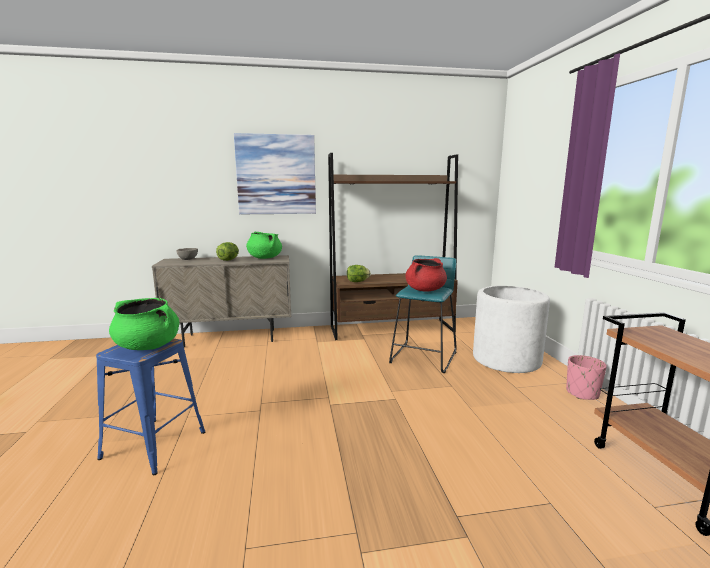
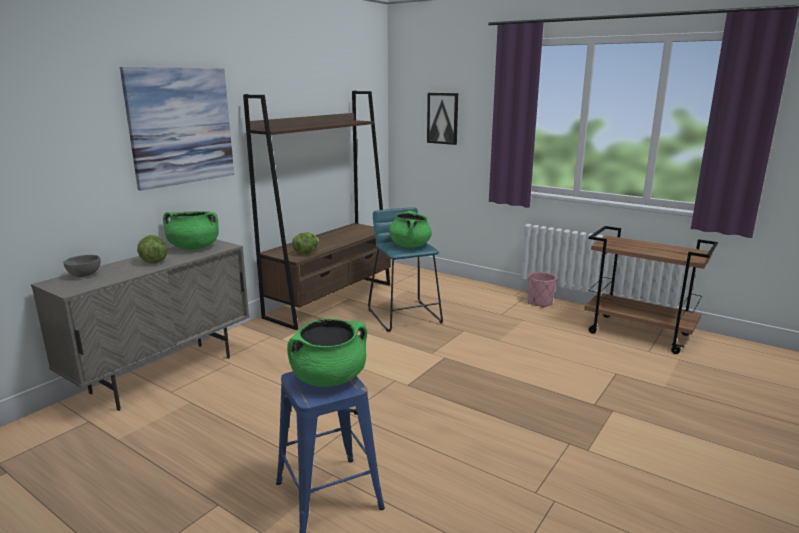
camera: 45 degrees left, 5 degrees up
red cooking pot [406,258,447,291] -> green cooking pot [389,211,432,248]
white planter [473,286,550,373] -> none
none -> picture [427,93,458,145]

